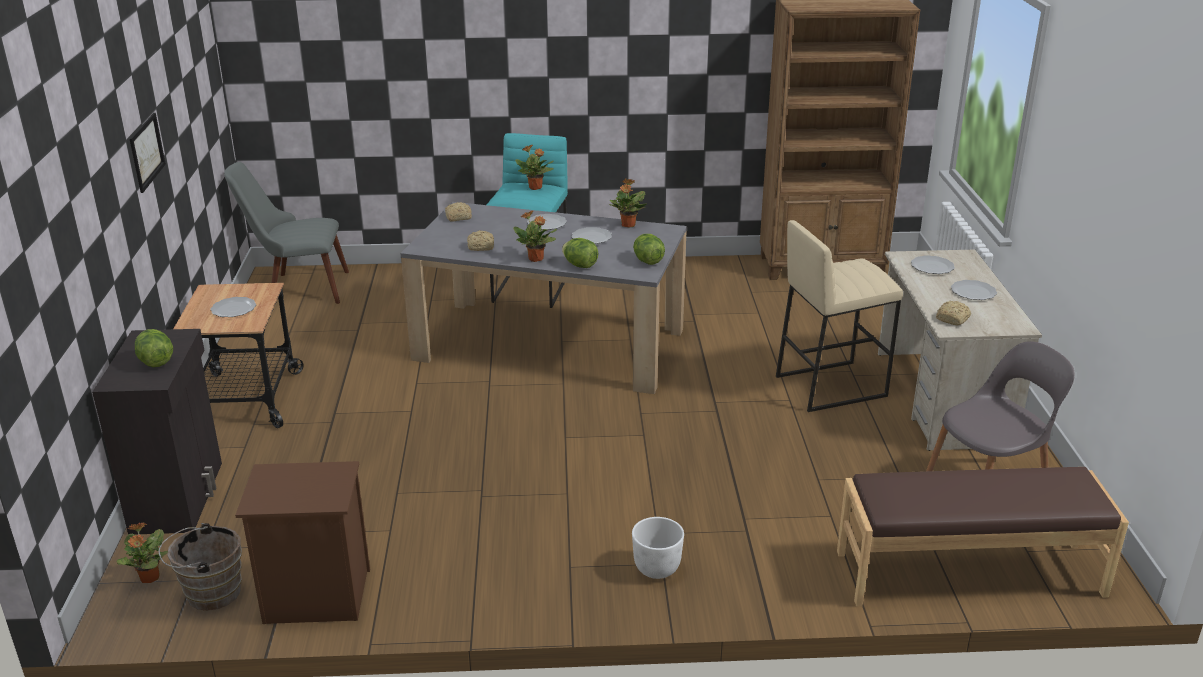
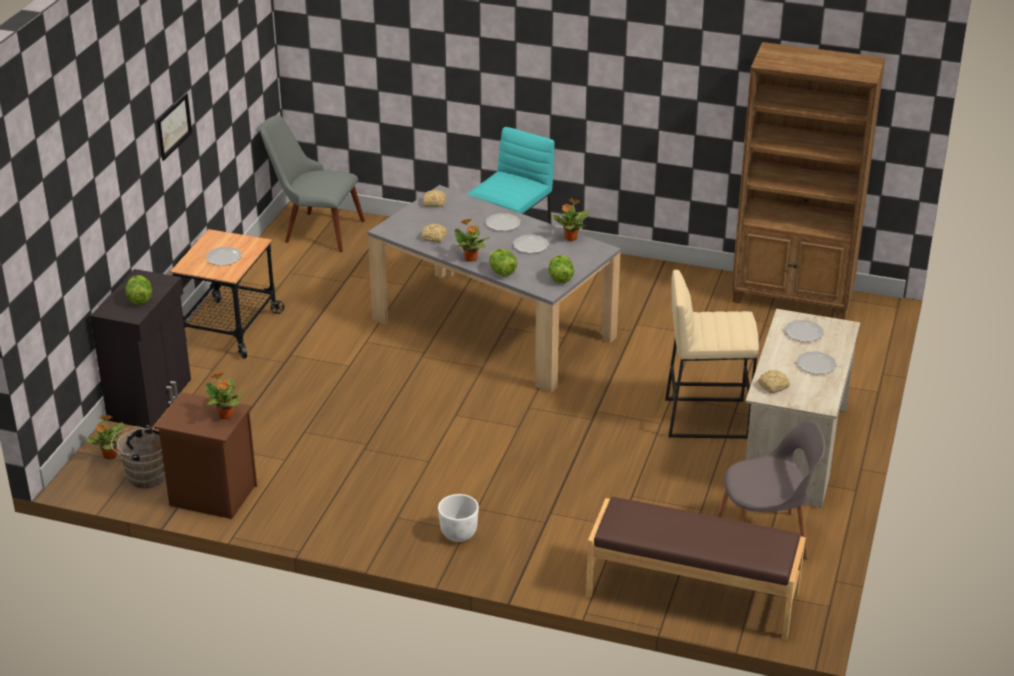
camera: 20 degrees right, 5 degrees up
potted plant [515,145,554,190] -> potted plant moved to [206,372,245,419]

